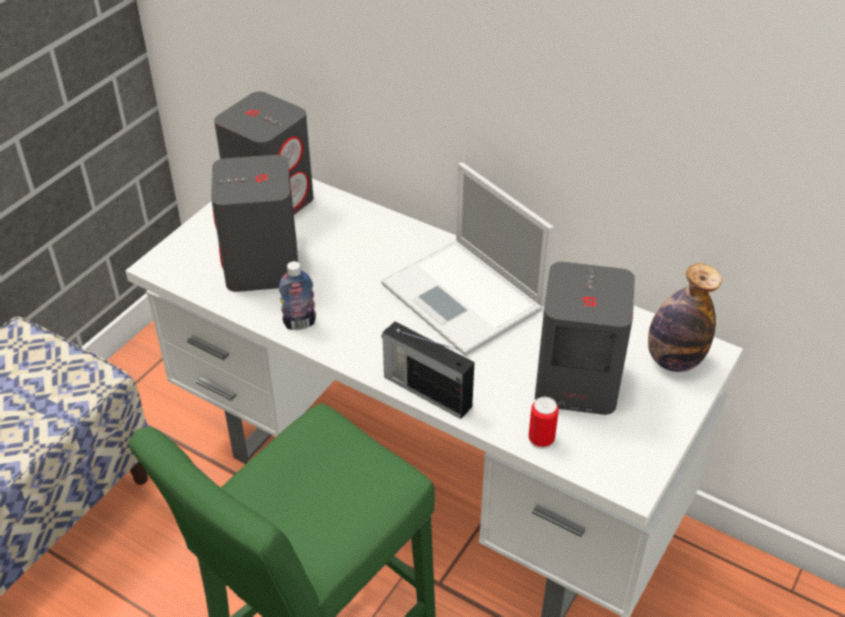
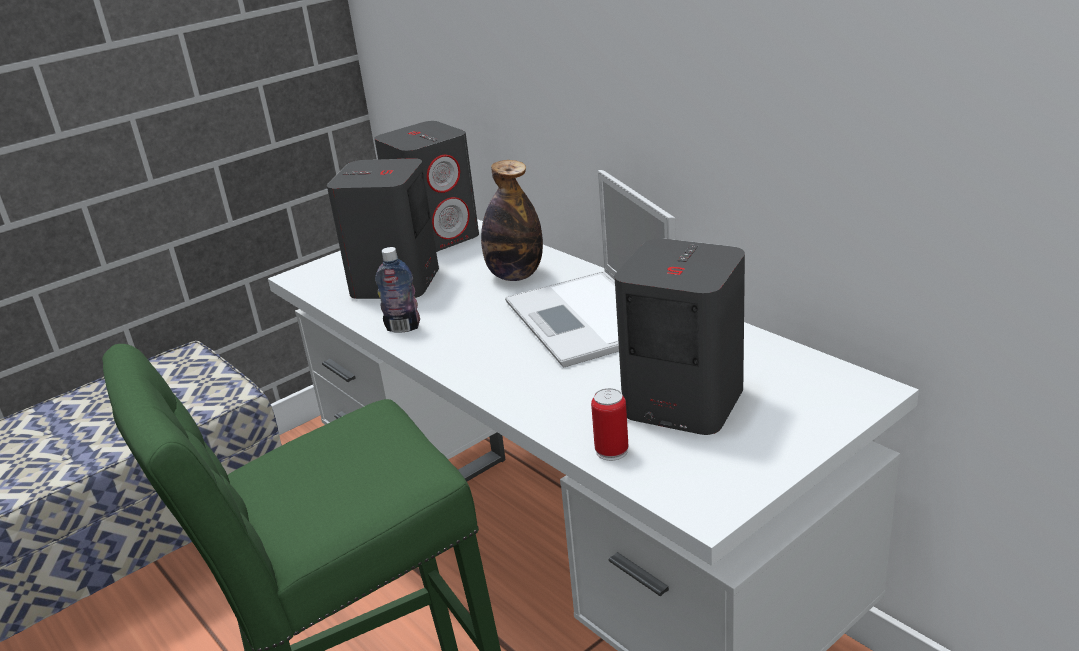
camera: 20 degrees right, 15 degrees down
radio [382,321,474,419] -> none
bottle [648,263,722,372] -> bottle moved to [481,160,543,281]

